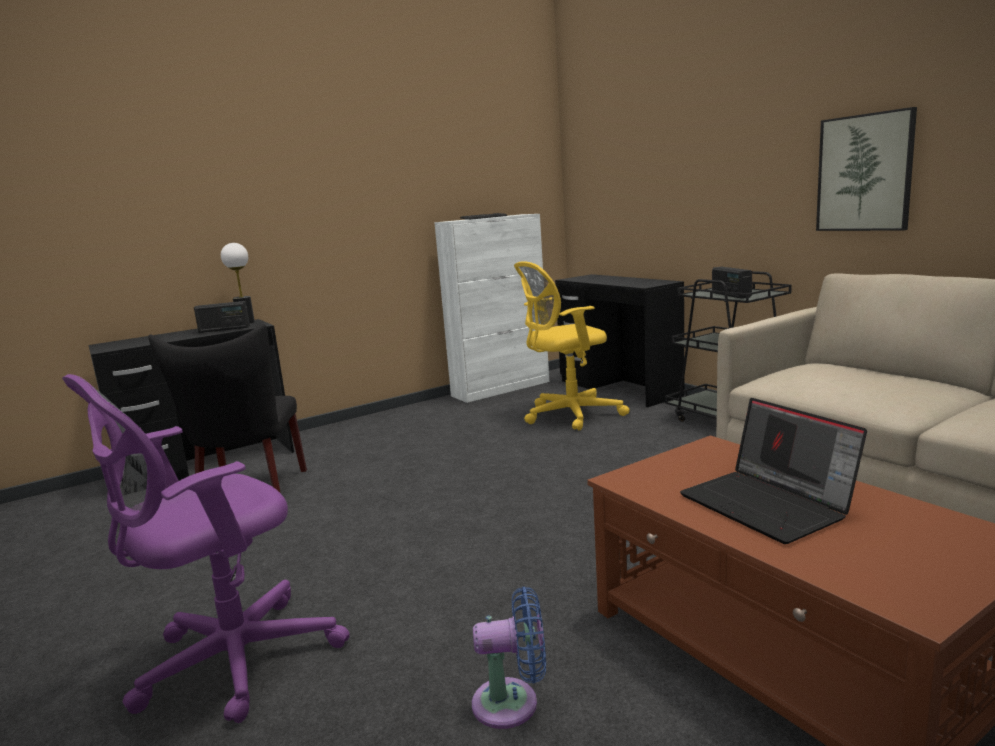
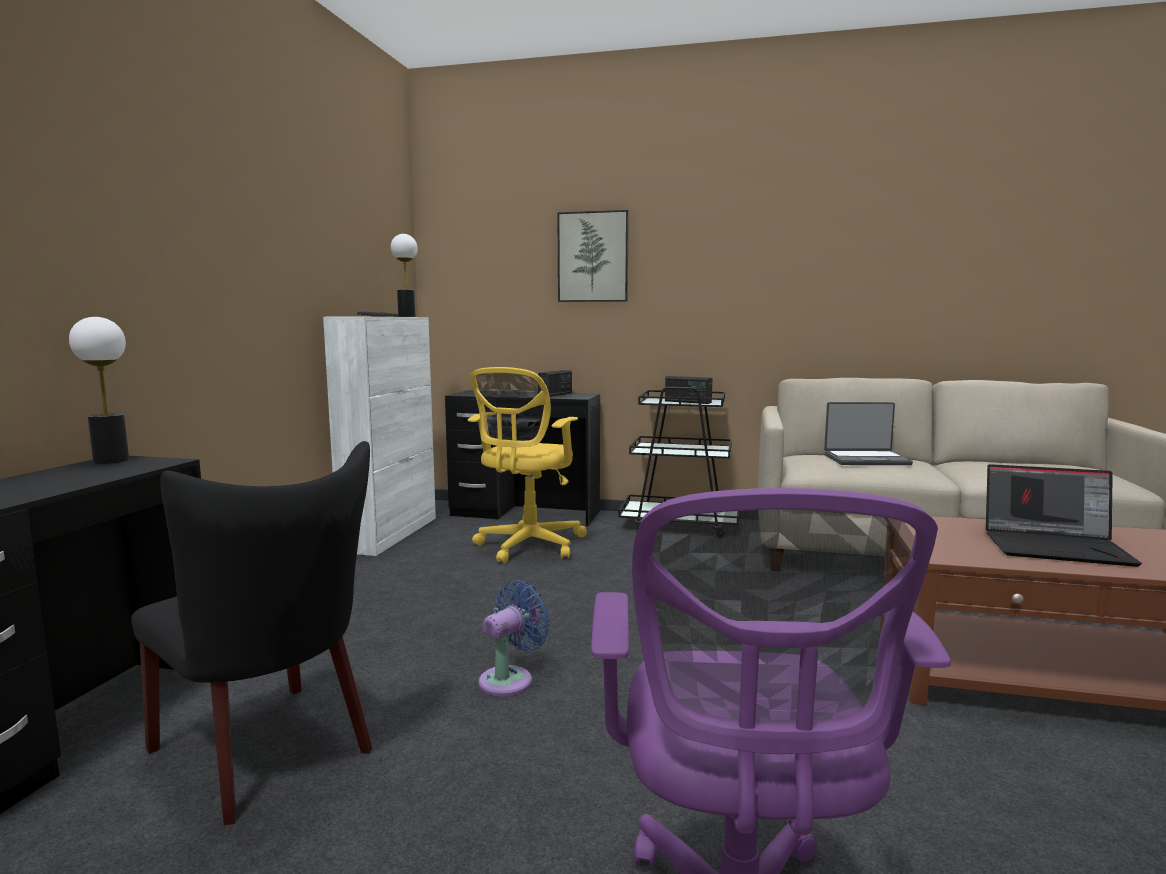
camera: 45 degrees left, 5 degrees down
radio [194,301,250,333] -> radio moved to [538,370,572,397]
blue fan [472,587,546,729] -> blue fan moved to [479,580,550,696]
picture [816,107,917,231] -> picture moved to [557,210,629,302]
none -> table lamp [391,234,418,317]
none -> laptop [824,402,913,465]

